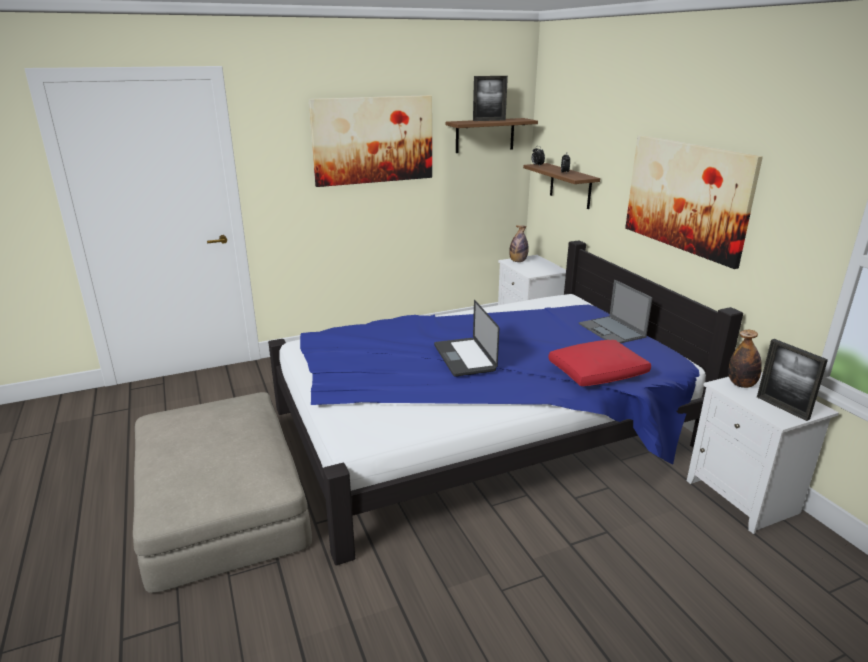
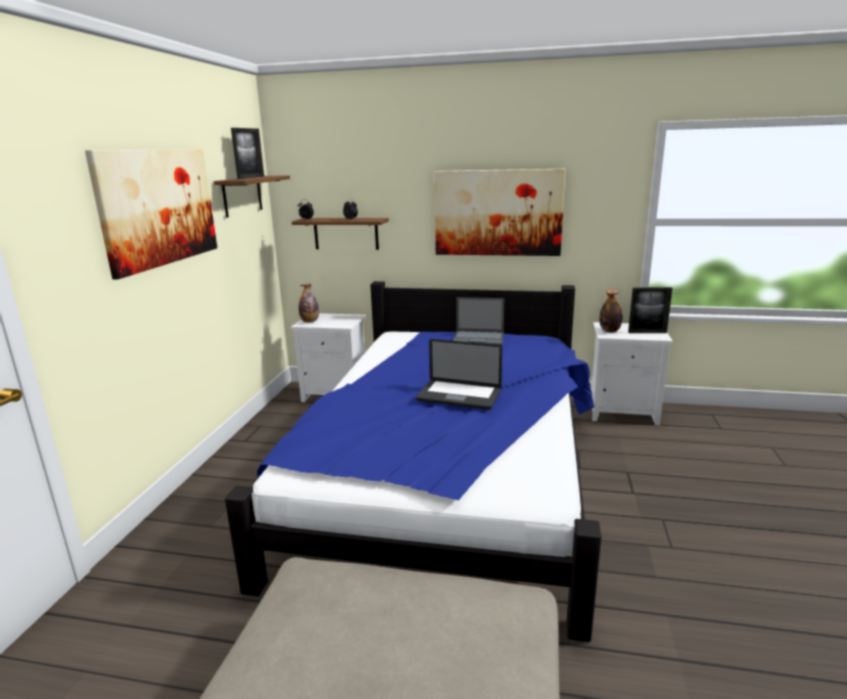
camera: 55 degrees left, 5 degrees down
red pillow [548,340,651,386] -> none

